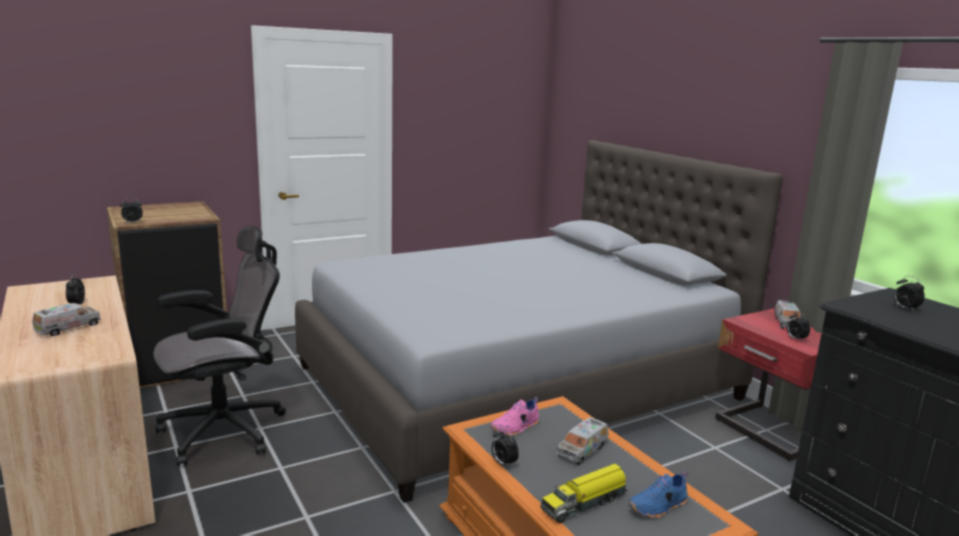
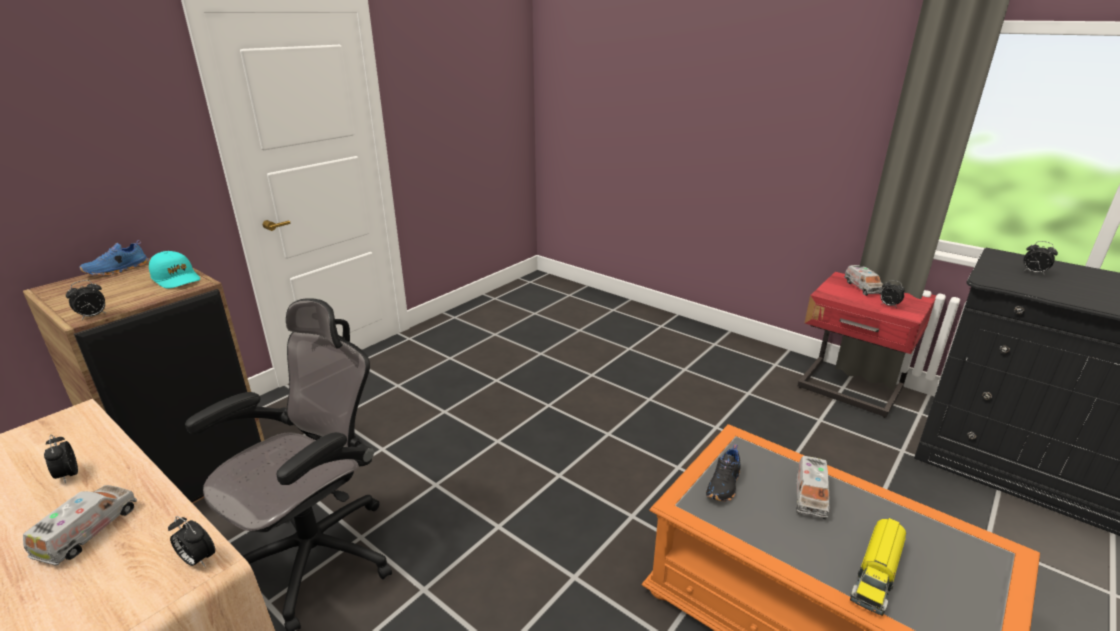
camera: 20 degrees left, 10 degrees up
grey bed [295,140,783,503] -> none
pink shoe [491,397,539,436] -> black shoe [706,444,741,502]
alarm clock [491,428,519,469] -> alarm clock moved to [168,516,215,567]
blue shoe [628,471,688,518] -> blue shoe moved to [79,240,149,276]
none -> turquoise cap [149,251,200,289]

